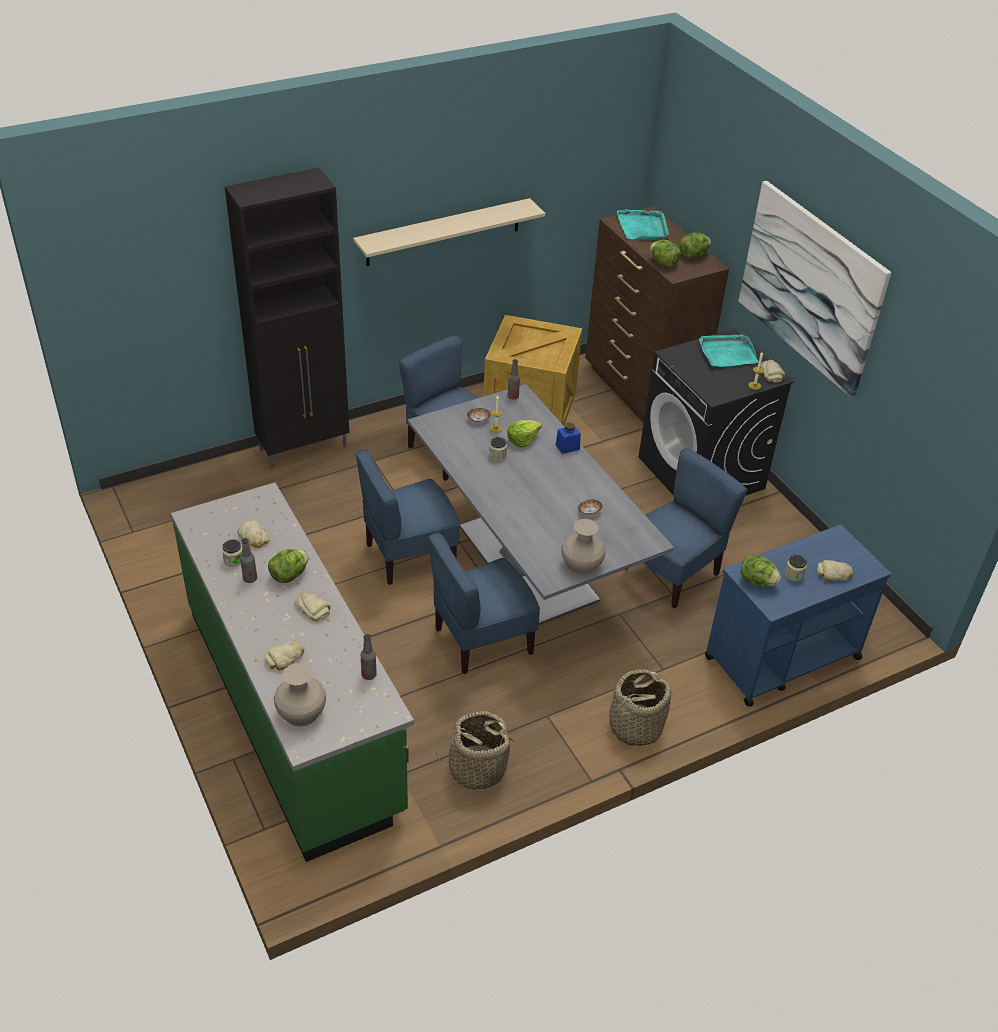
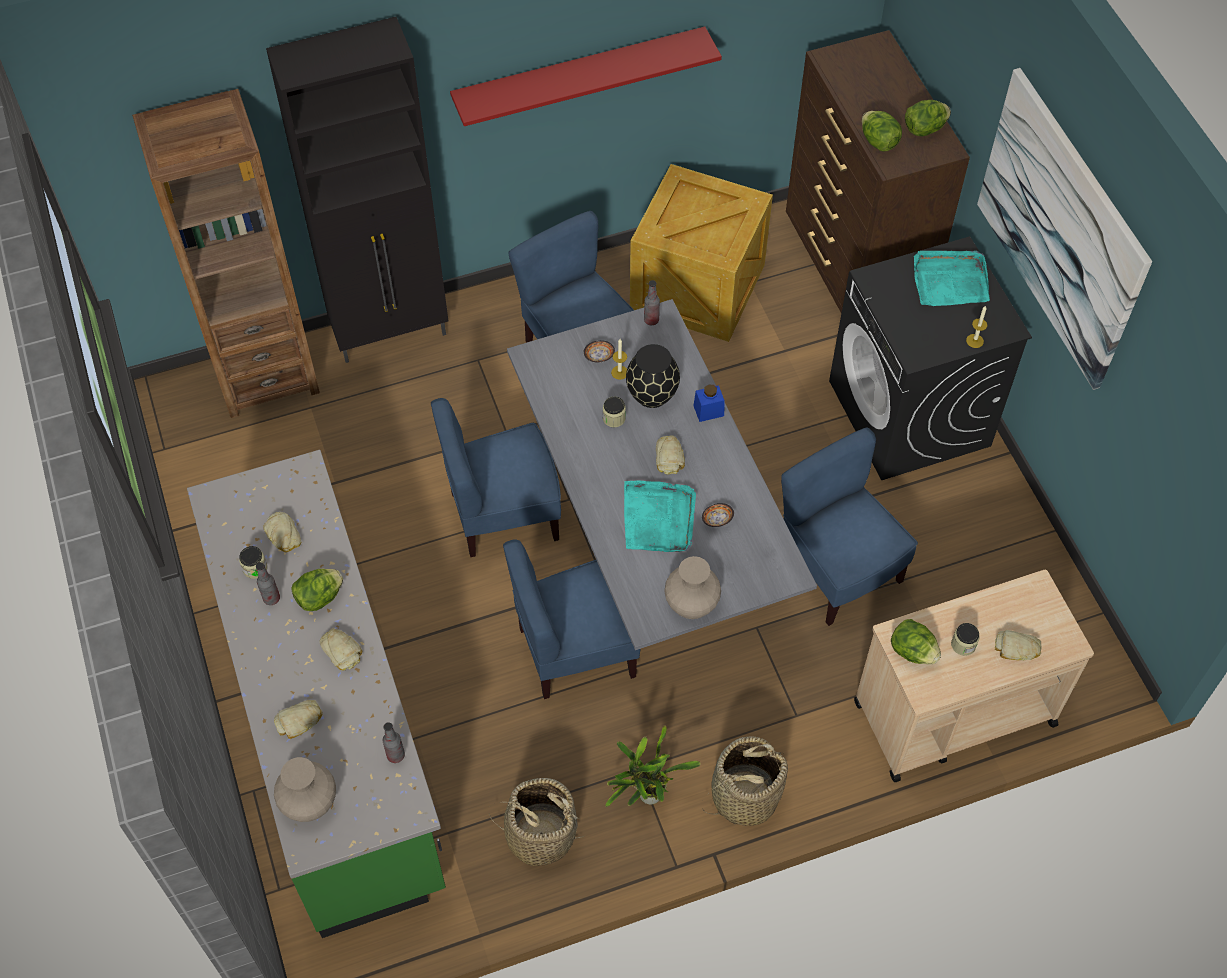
camera: 10 degrees right, 15 degrees up
beige shelf [353,198,545,266] -> red shelf [450,27,722,126]
lettuce [507,420,542,448] -> black vase [626,344,680,408]
turquoise tray [617,209,669,240] -> turquoise tray moved to [624,480,696,552]
blue chair [625,448,748,609] -> blue chair turned 90 degrees counterclockwise [781,427,918,626]
blue cart [705,525,891,707] -> beige cart [854,569,1094,782]
bread [761,360,785,383] -> bread moved to [656,435,685,475]
none -> brown bookcase [132,89,320,418]
none -> potted plant [605,726,700,807]

